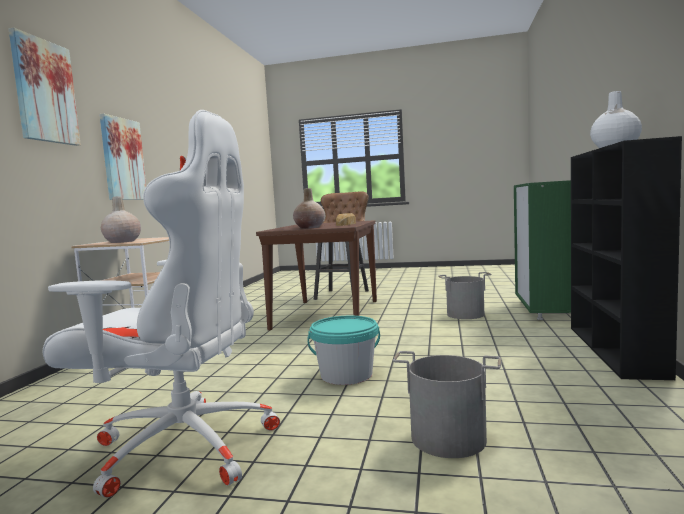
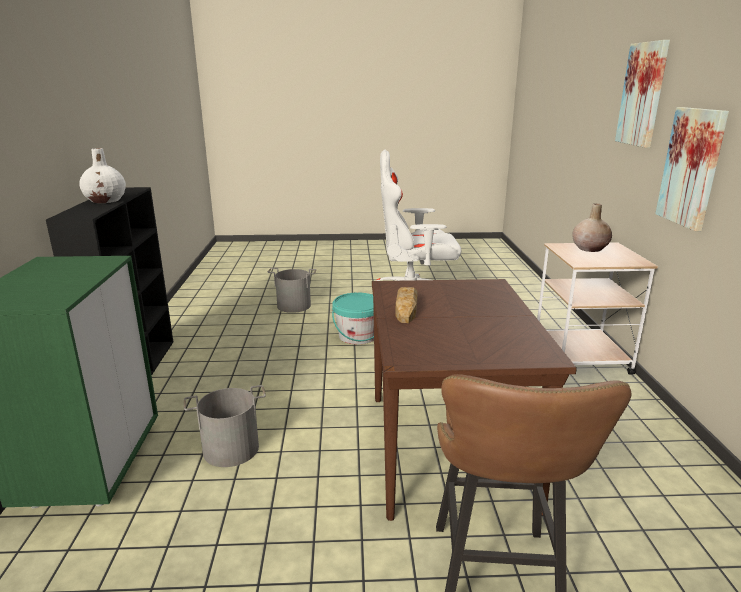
camera: 165 degrees right, 15 degrees up
beige vase [293,188,325,229] -> none

